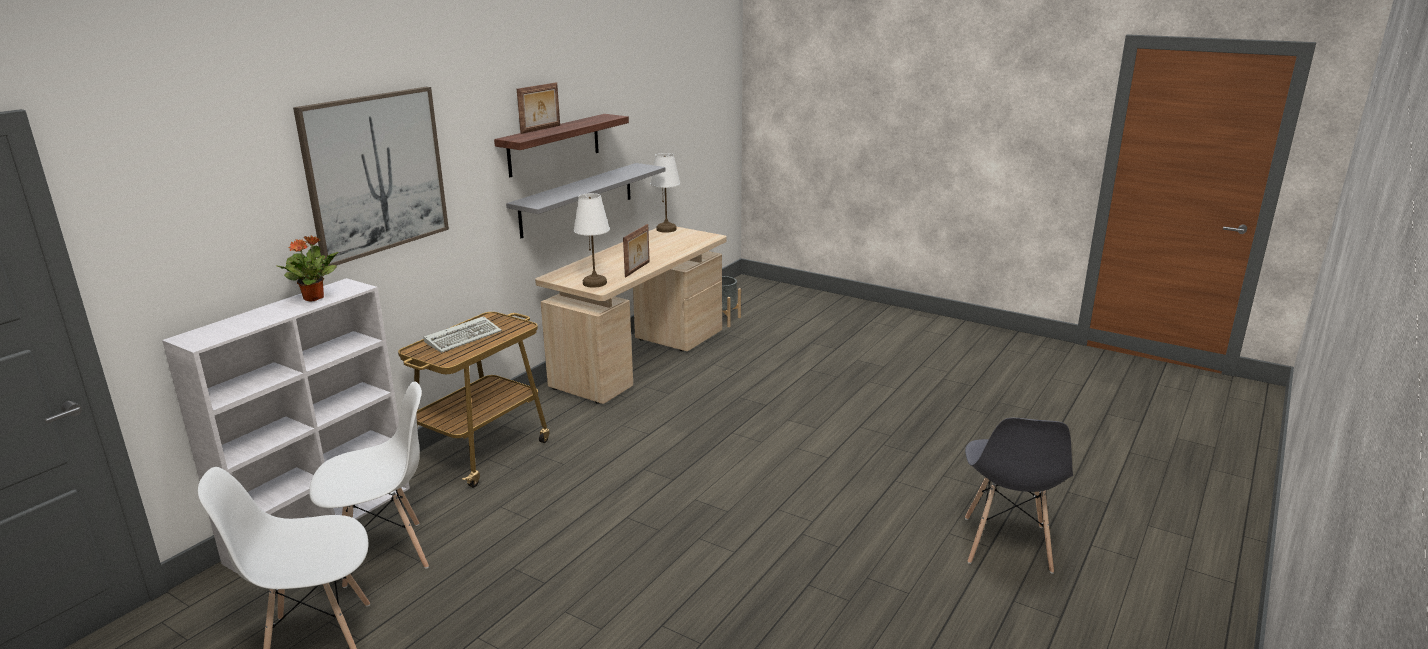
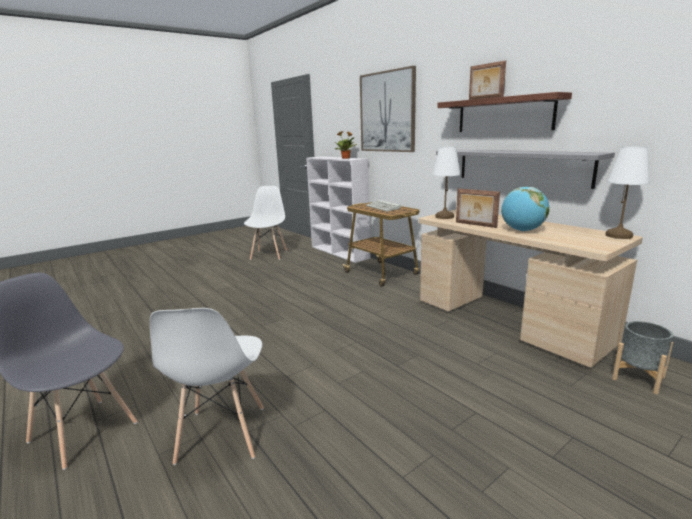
camera: 110 degrees right, 5 degrees down
white chair [309,381,429,588] -> white chair moved to [150,308,264,465]
none -> globe [501,187,549,231]

